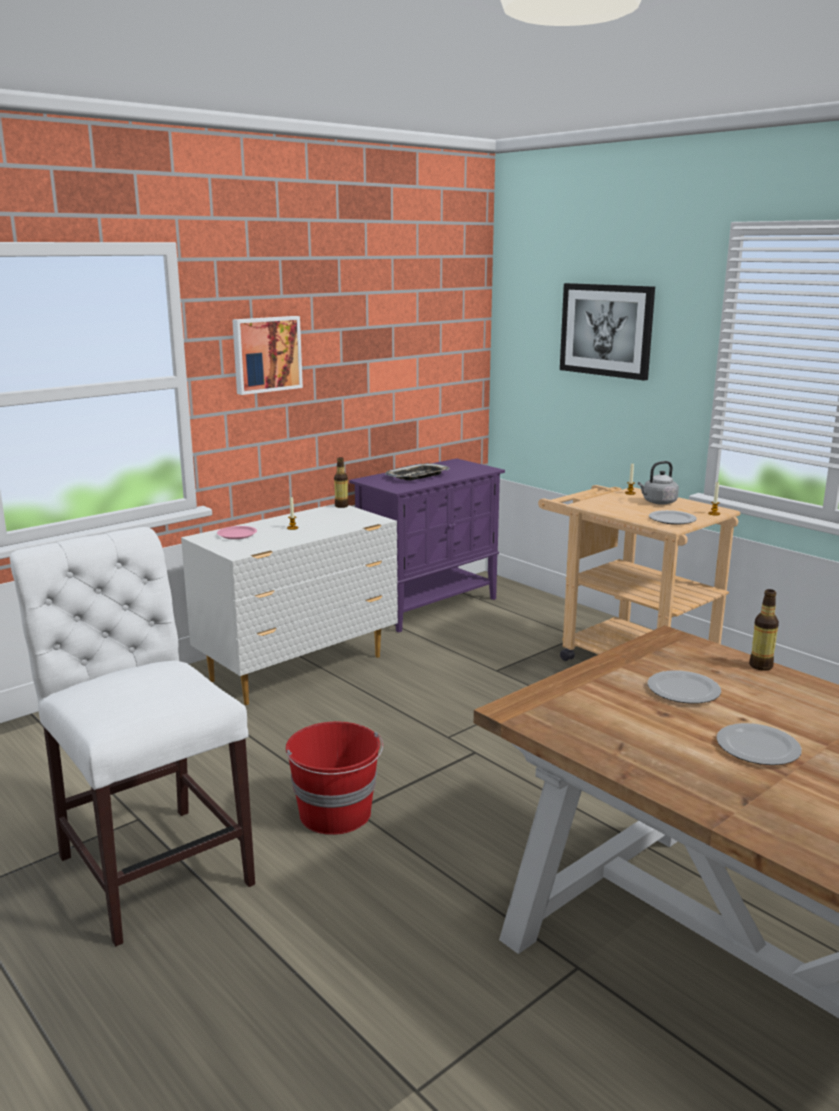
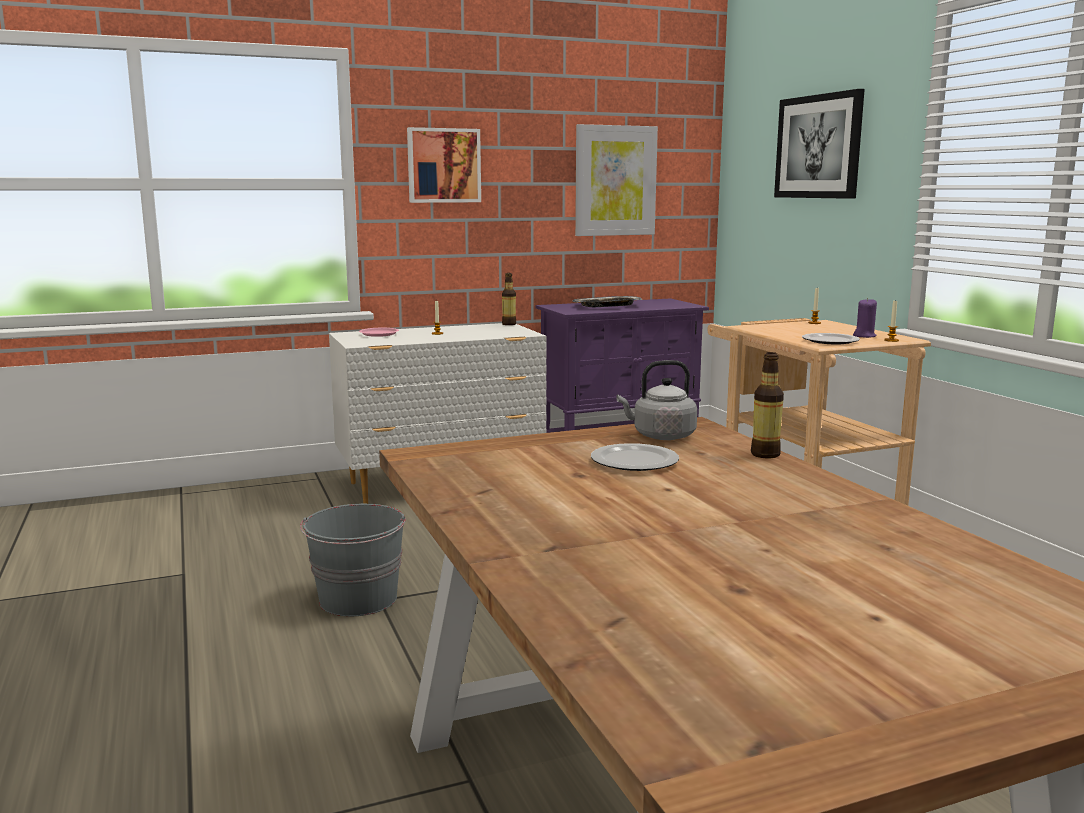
camera: 20 degrees right, 5 degrees down
white chair [10,527,255,946] -> none
red bucket [286,722,383,835] -> grey bucket [300,504,406,616]
grey kettle [638,461,679,505] -> grey kettle moved to [616,360,697,440]
plate [716,723,802,765] -> none
none -> picture [575,124,658,236]
none -> purple candle [853,298,877,338]

